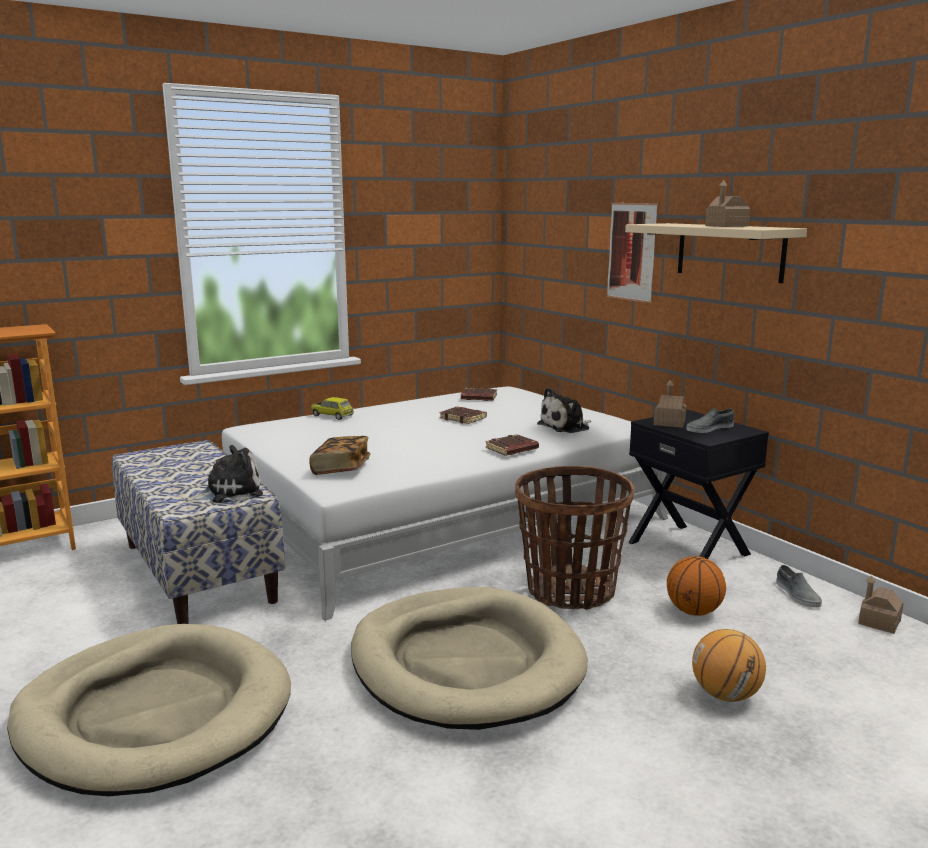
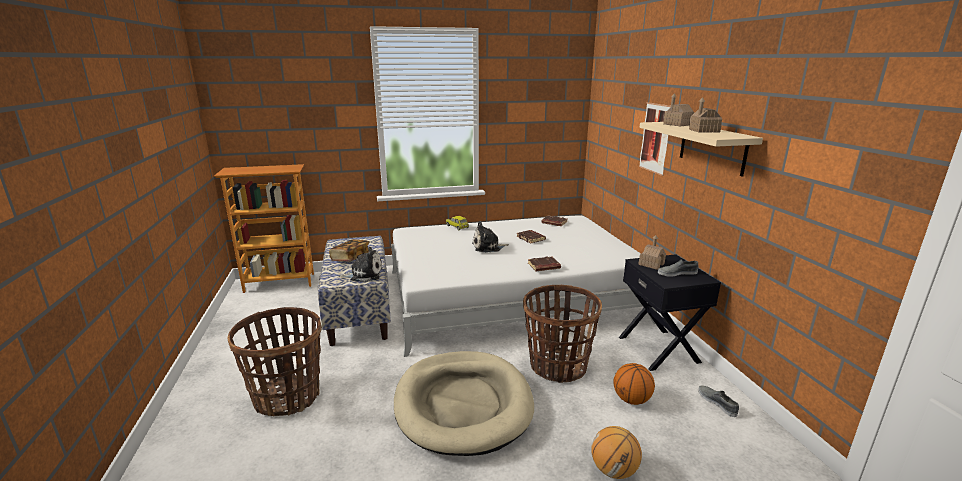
camera: 20 degrees right, 5 degrees up
beige dog bed [7,624,291,796] -> basket [228,307,322,416]
book [309,436,370,475] -> book moved to [329,239,369,261]
plush toy [537,387,591,433] -> plush toy moved to [472,221,509,253]
grey shoe [776,565,822,608] -> grey shoe turned 150 degrees clockwise [698,385,739,417]
toy house [858,576,903,634] -> toy house moved to [663,94,694,126]

